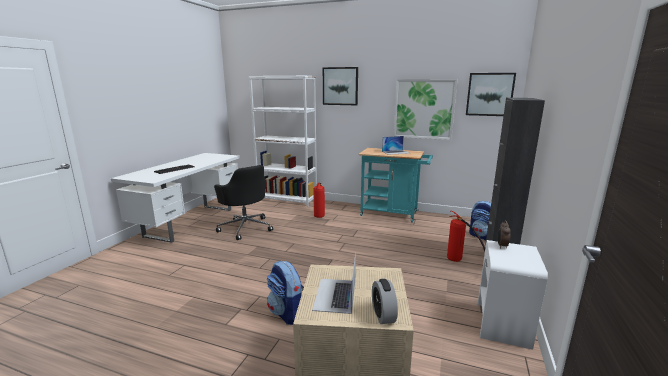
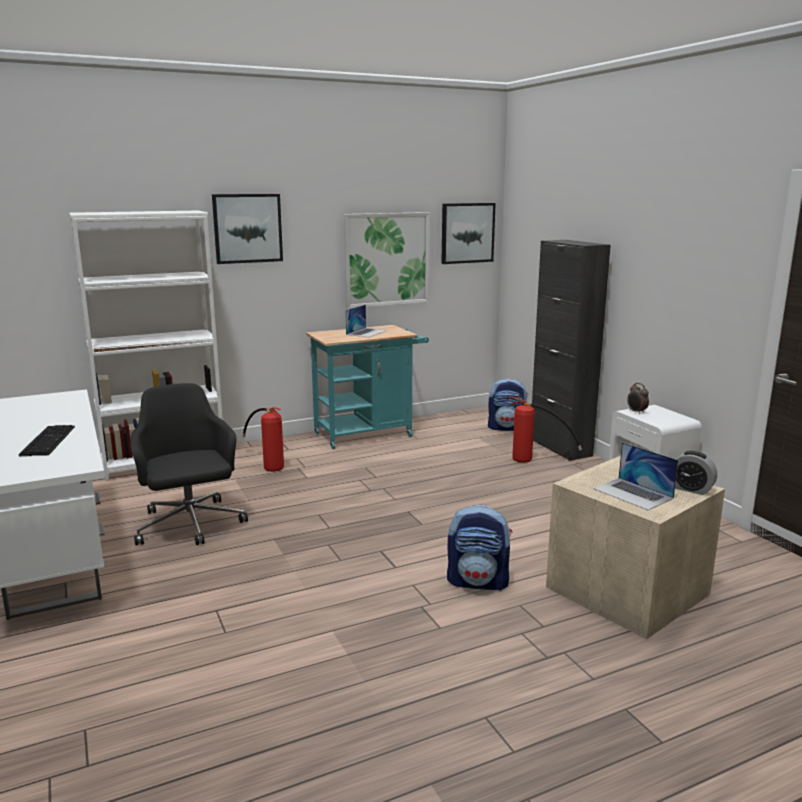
camera: 45 degrees left, 0 degrees up
black office chair [214,165,273,240] -> black office chair turned 120 degrees counterclockwise [130,383,248,545]

